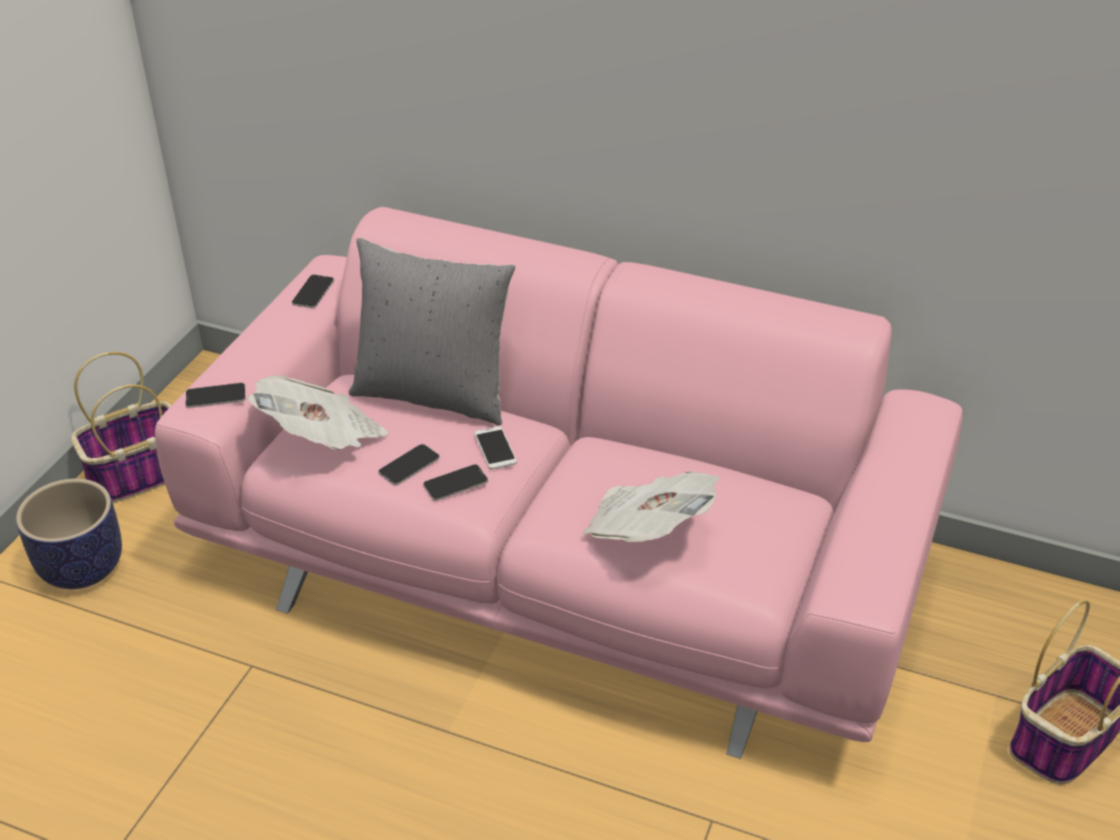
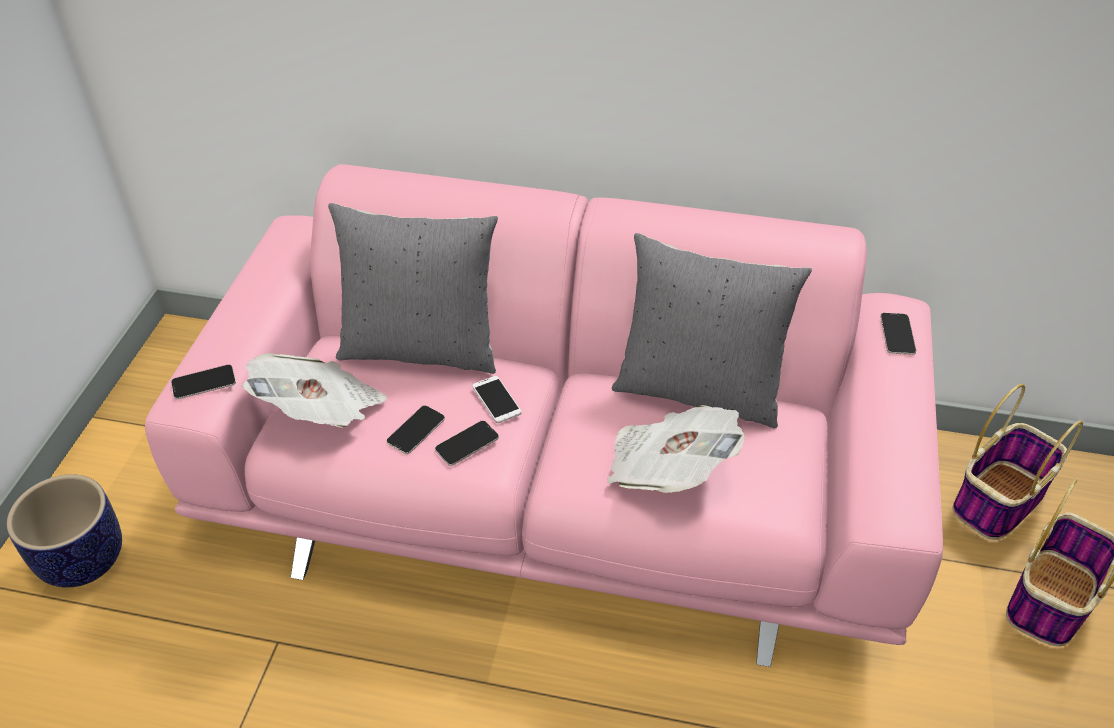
camera: 10 degrees left, 5 degrees up
basket [71,352,172,503] -> basket moved to [952,384,1083,540]
phone [292,274,334,308] -> phone moved to [880,313,916,355]
none -> grey pillow [612,233,812,429]

